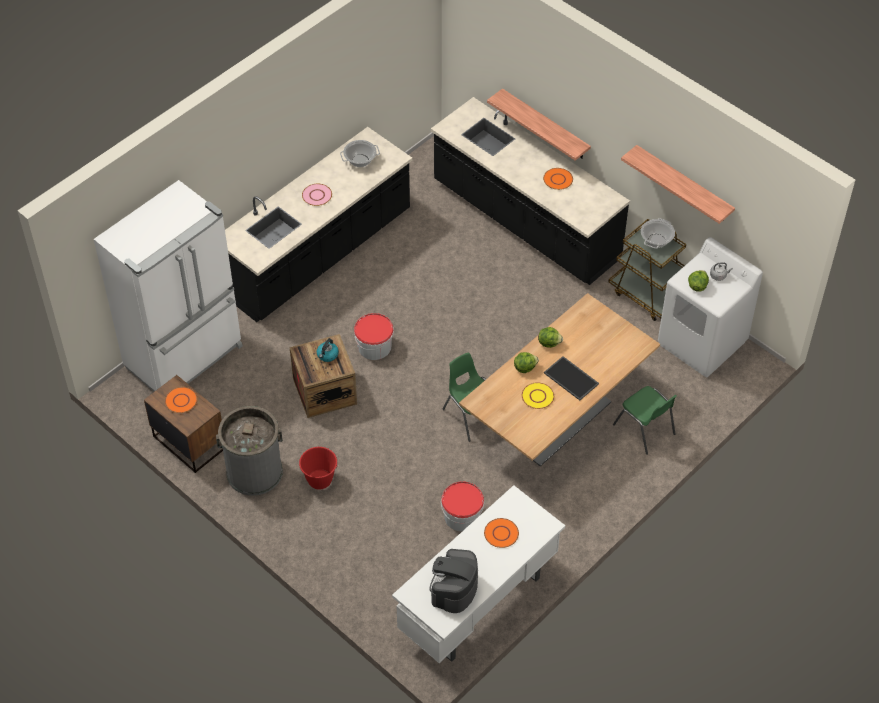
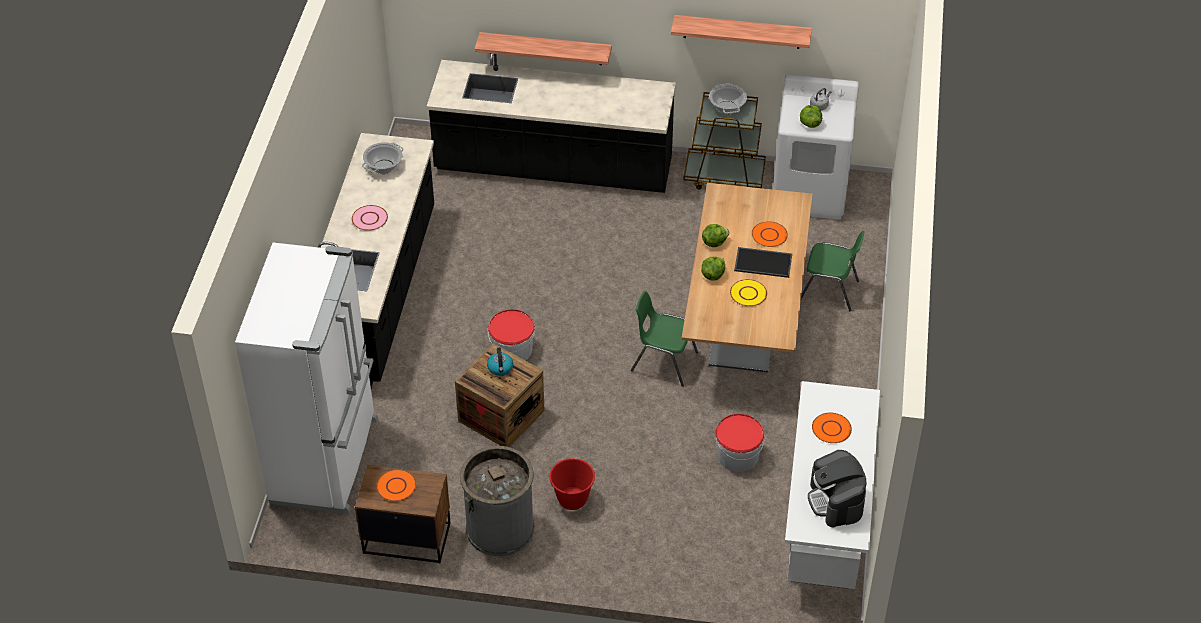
camera: 35 degrees left, 5 degrees down
orange plate [543,168,573,190] -> orange plate moved to [752,221,788,247]

